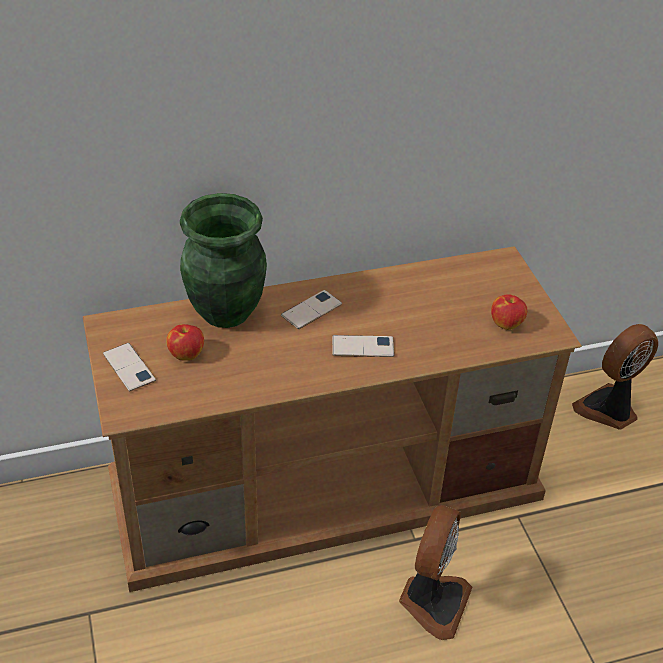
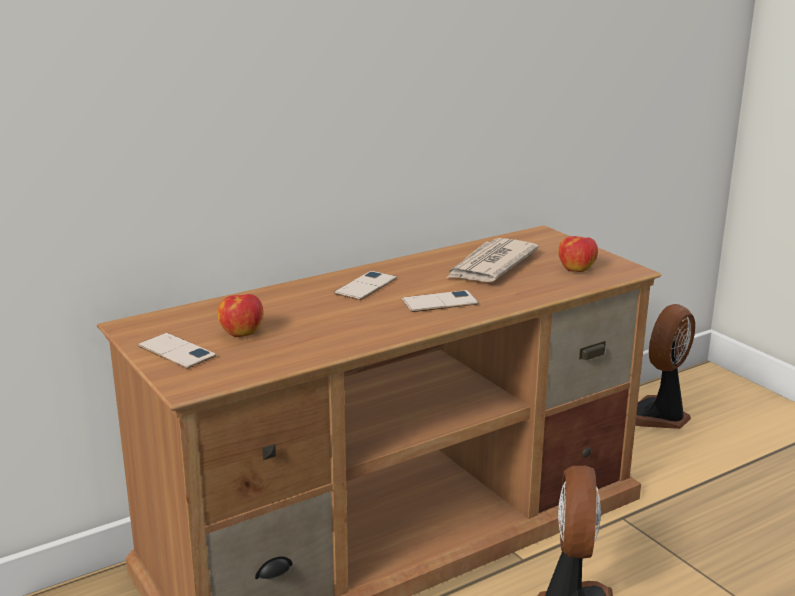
camera: 15 degrees left, 20 degrees down
green vase [180,193,267,328] -> none
none -> newspaper [445,238,539,282]

